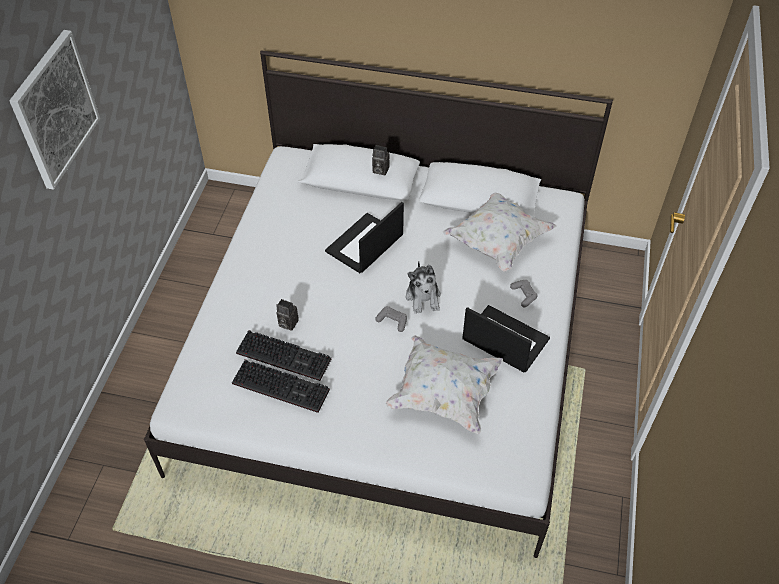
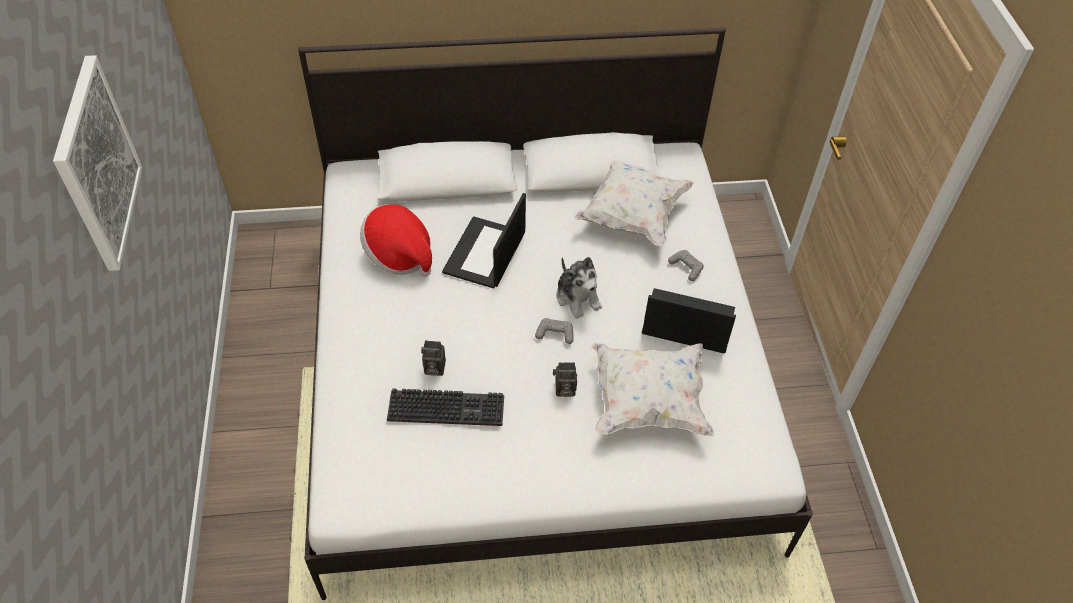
camera: 20 degrees left, 0 degrees up
keyboard [232,359,330,413] -> none
camera [372,145,390,175] -> camera moved to [553,362,577,397]
none -> hat [360,204,432,277]

